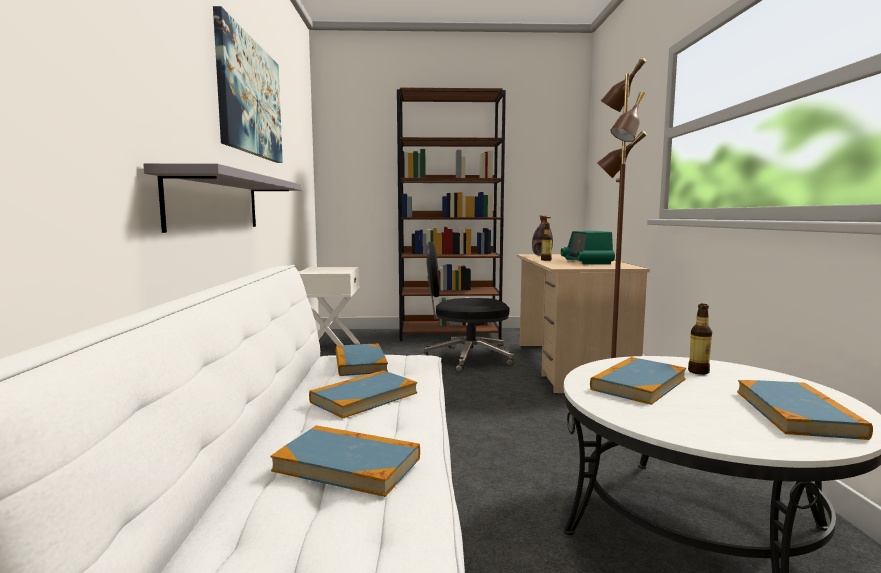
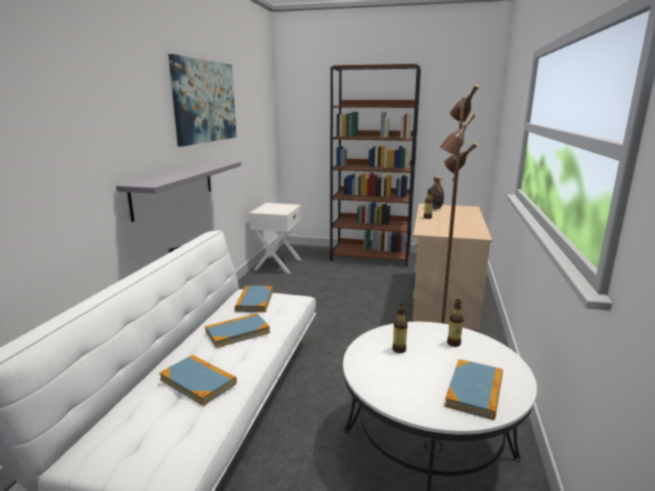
camera: 15 degrees right, 10 degrees up
black office chair [421,242,514,372] -> none
radio [561,231,615,264] -> none
book [590,357,686,405] -> bottle [392,304,408,353]

